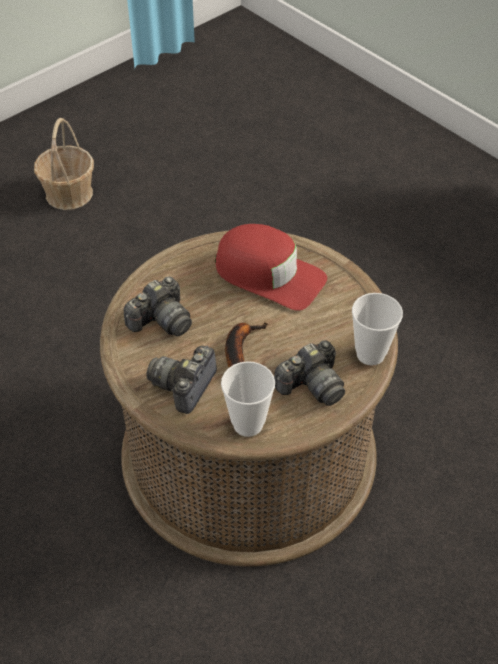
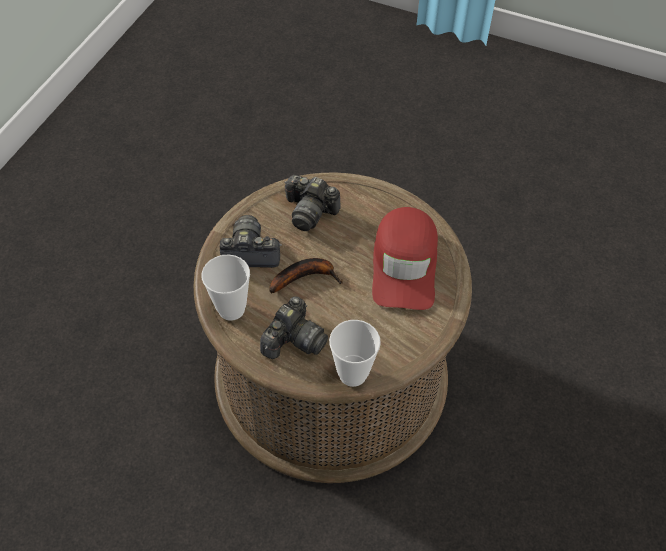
camera: 65 degrees right, 5 degrees up
basket [34,118,94,210] -> none
camera [274,341,345,406] -> camera turned 90 degrees counterclockwise [260,296,328,359]

